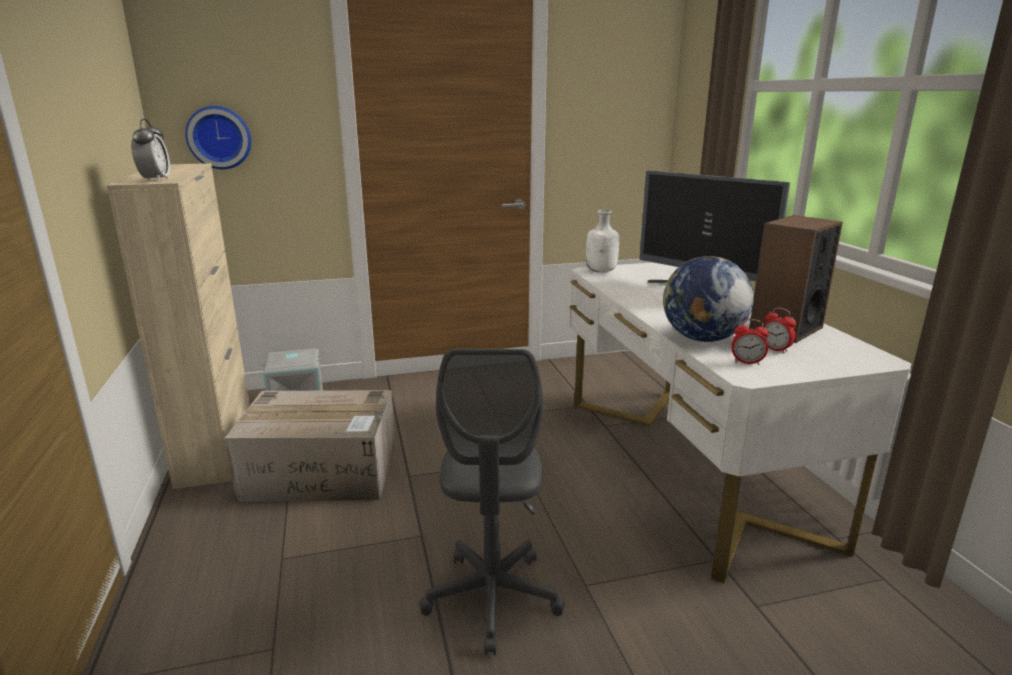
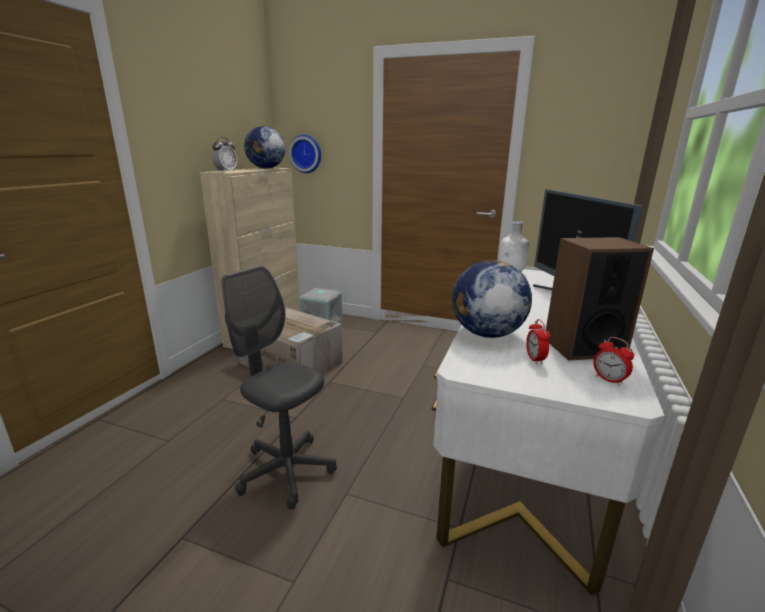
camera: 35 degrees right, 0 degrees up
grey office chair [419,349,565,655] -> grey office chair turned 90 degrees clockwise [222,266,337,509]
alarm clock [732,319,769,365] -> alarm clock moved to [594,337,634,386]
none -> globe [244,126,285,168]

